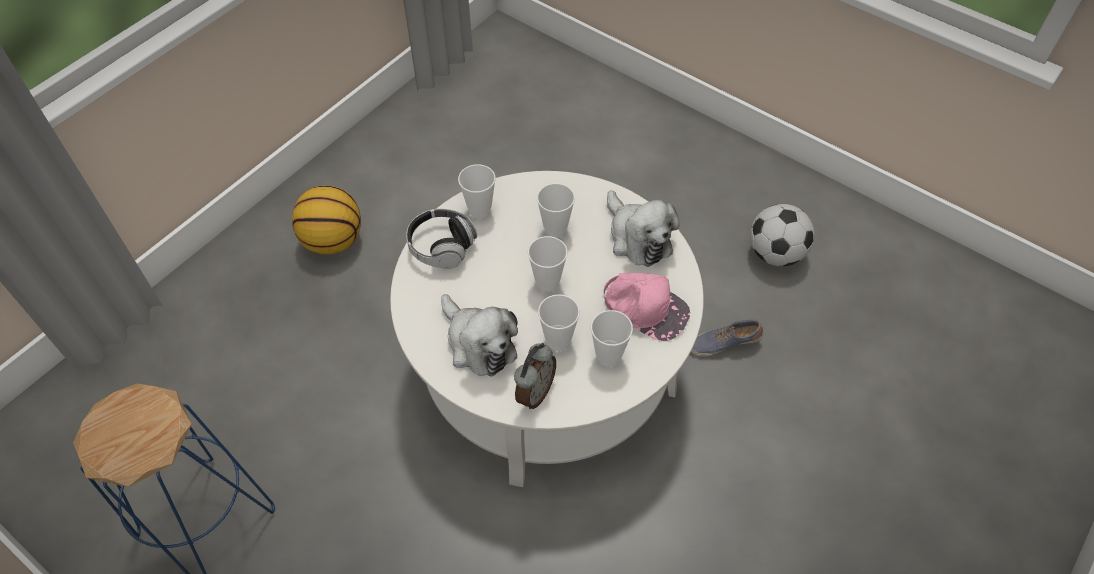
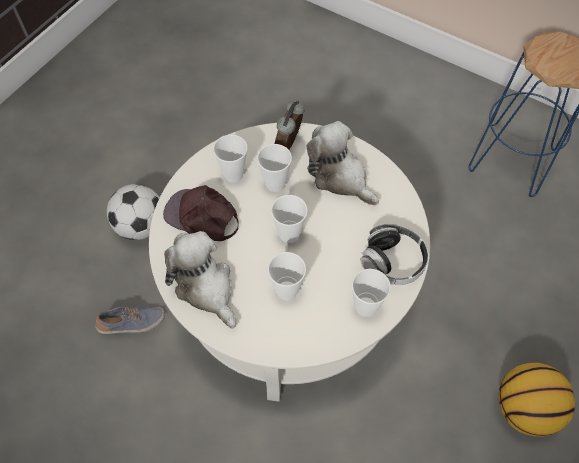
camera: 175 degrees right, 5 degrees up
pink cap [603,273,690,341] -> brown cap [163,185,239,241]
football [750,204,814,266] -> football moved to [107,184,160,240]

